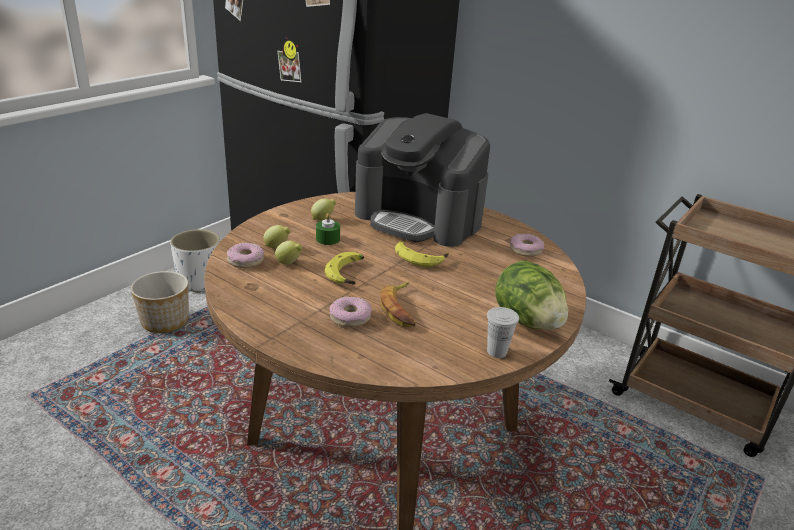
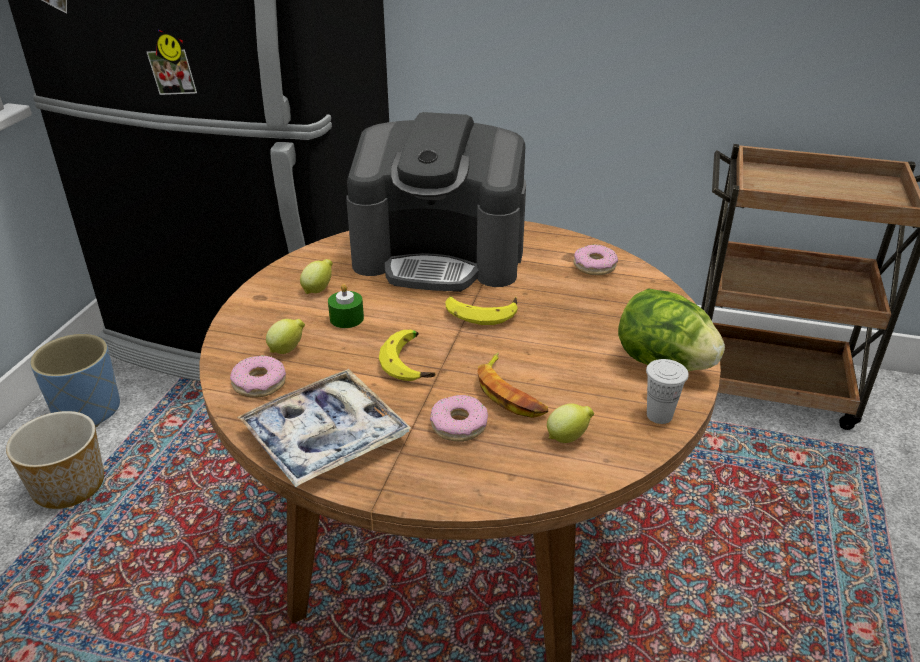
camera: 20 degrees left, 5 degrees up
white planter [170,229,220,293] -> blue planter [30,334,120,428]
lemon [275,241,302,265] -> lemon moved to [547,404,594,443]
none -> tray [238,369,411,487]

